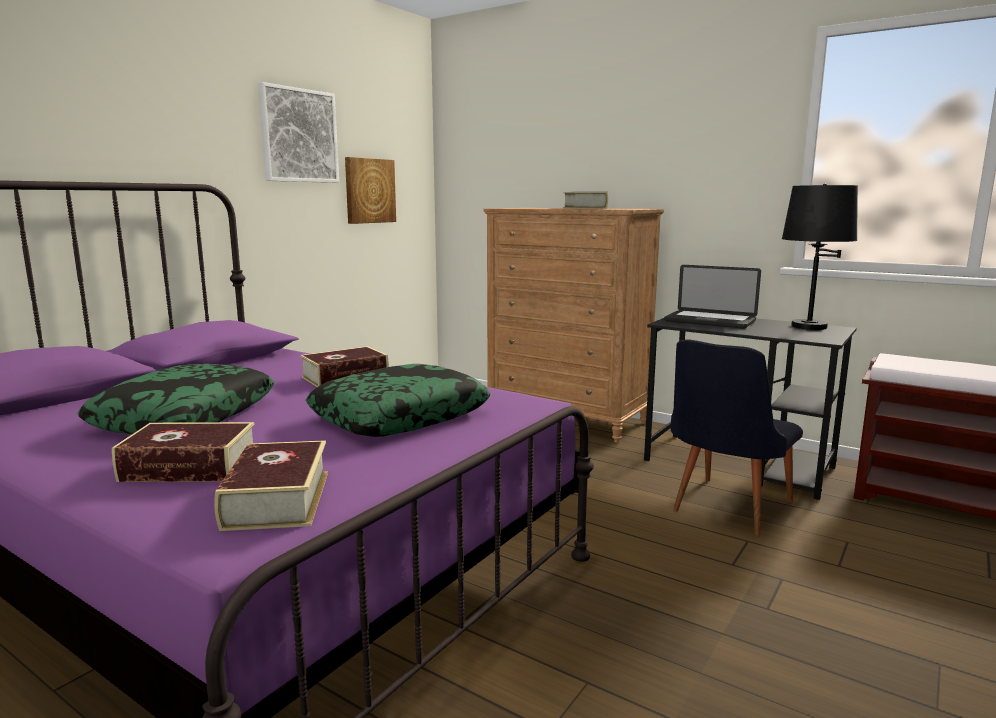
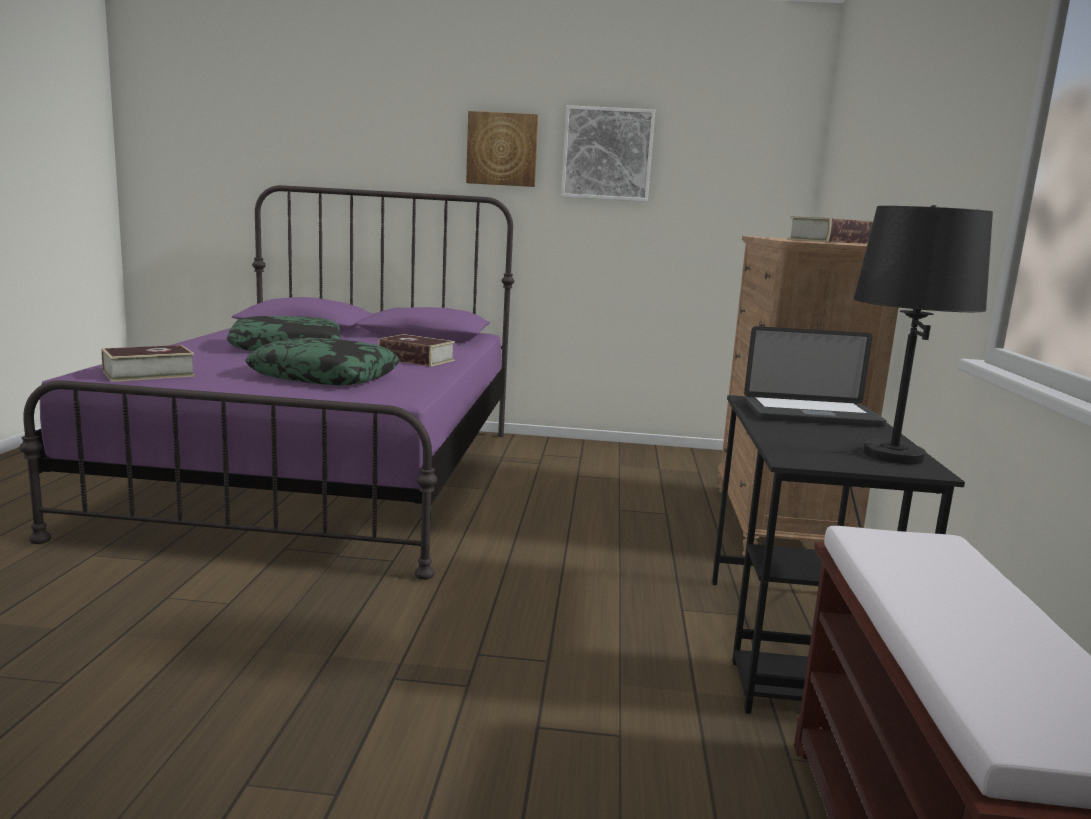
camera: 60 degrees right, 0 degrees up
book [112,422,255,482] -> none
picture [345,157,396,224] -> picture moved to [466,111,538,187]
laptop [664,265,761,329] -> laptop turned 90 degrees counterclockwise [744,326,887,427]
black chair [671,339,803,536] -> none

